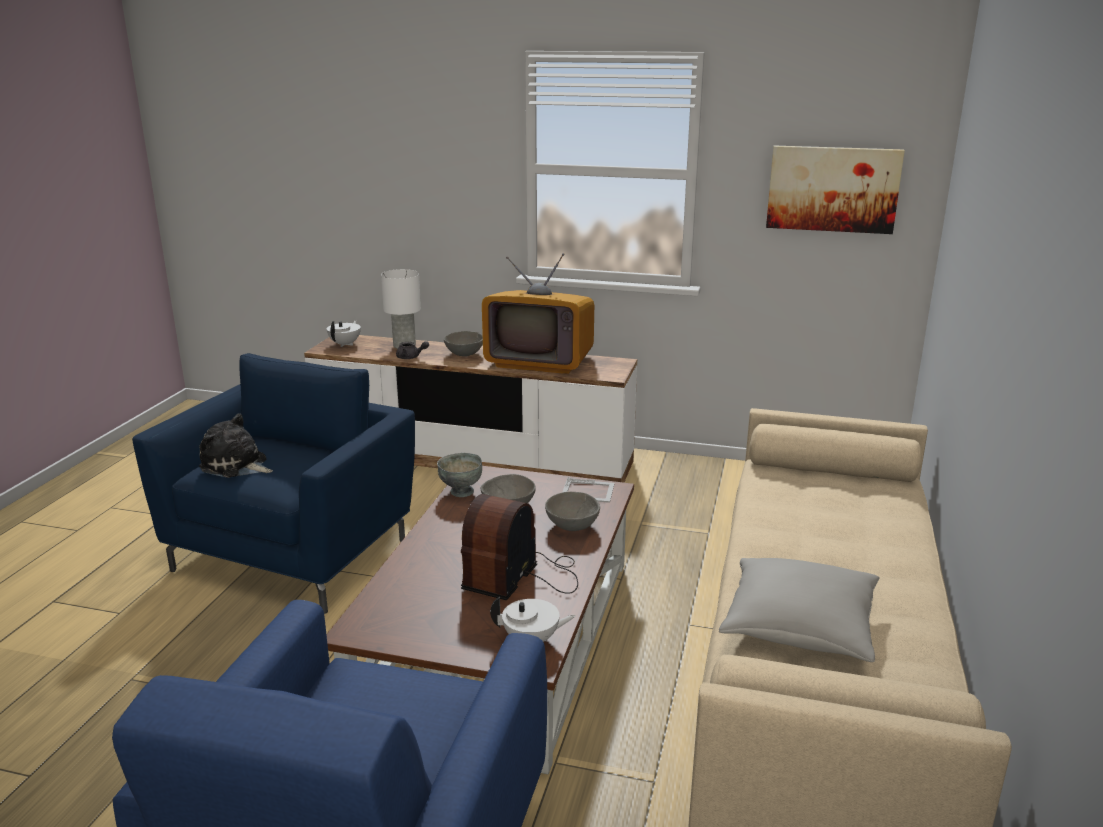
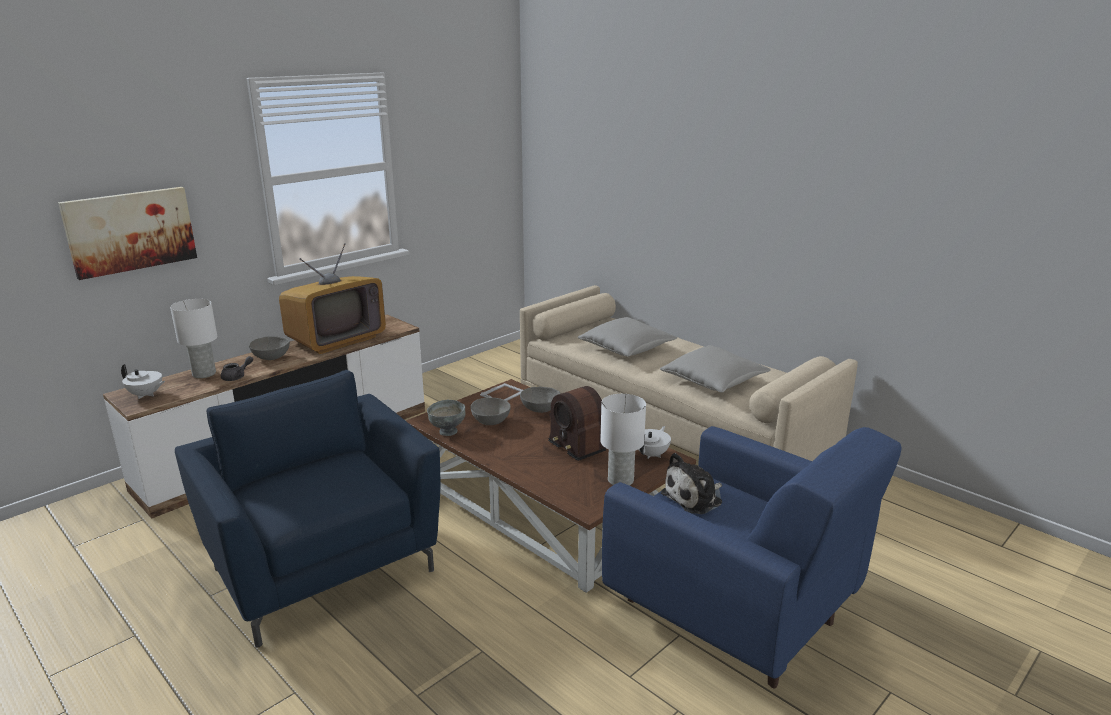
camera: 60 degrees left, 0 degrees up
plush toy [199,414,273,478] -> plush toy moved to [661,453,722,514]
white teapot [327,320,361,347] -> white teapot turned 150 degrees clockwise [121,364,165,399]
picture [766,146,905,234] -> picture moved to [58,187,197,280]
none -> grey pillow [578,317,677,357]
none -> white table lamp [600,394,646,486]

